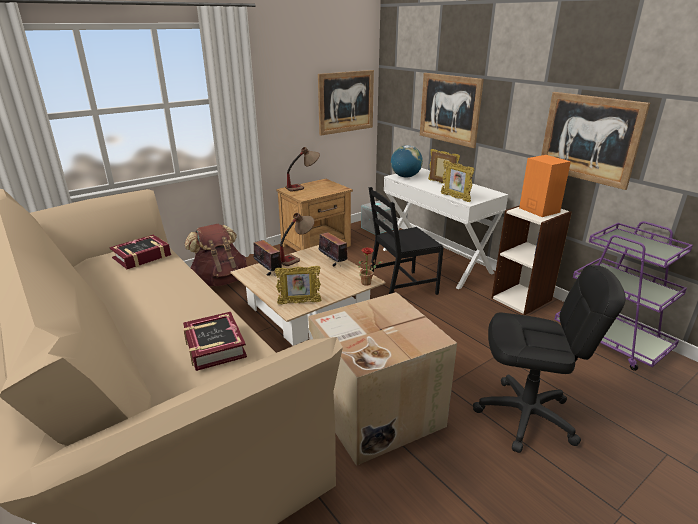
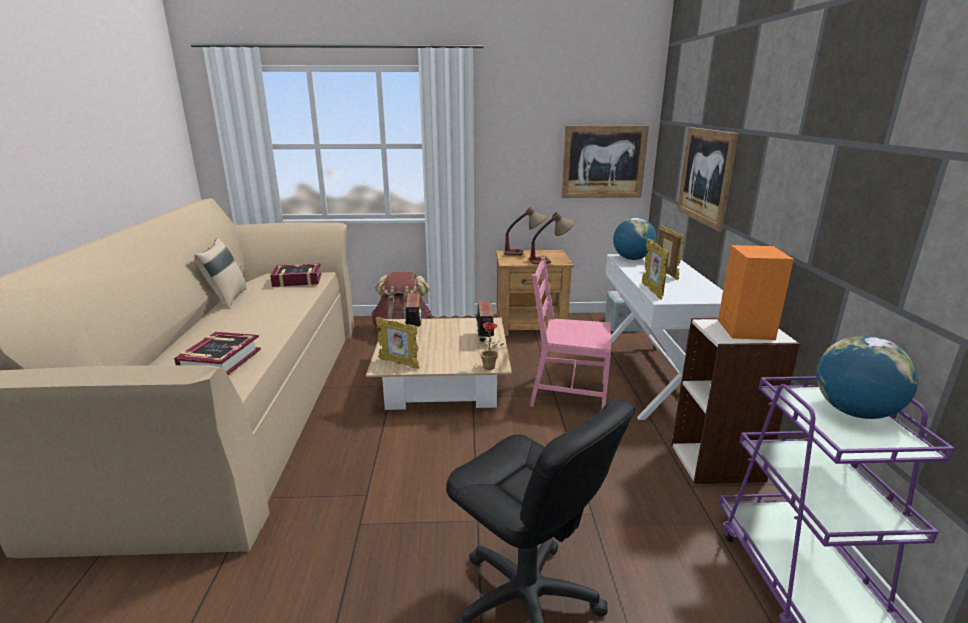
camera: 35 degrees right, 5 degrees down
table lamp [280,213,315,266] -> table lamp moved to [529,212,575,264]
cardboard box [308,292,457,466] -> none
black chair [369,187,444,295] -> pink chair [530,257,611,410]
picture [541,92,650,190] -> none
none -> beige pillow [194,238,247,309]
none -> globe [817,336,918,419]

